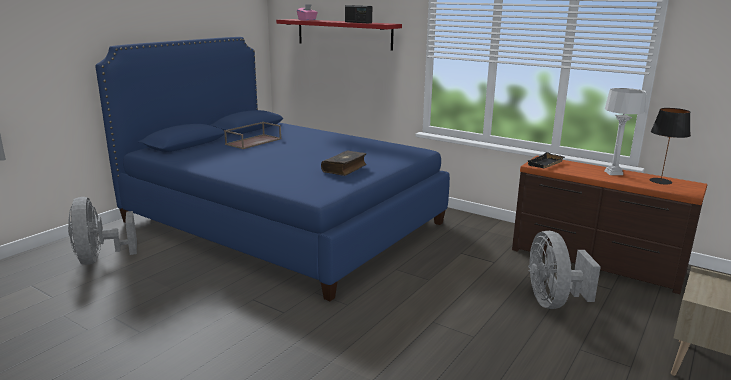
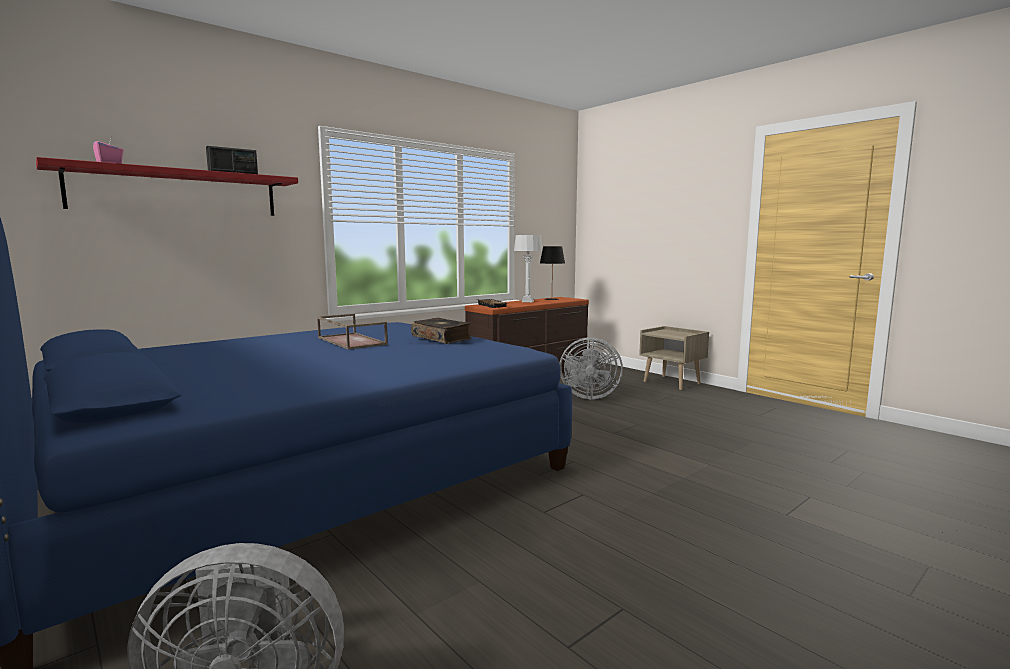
camera: 75 degrees left, 10 degrees down
brown tray [224,122,281,149] -> brown tray moved to [317,314,388,350]

